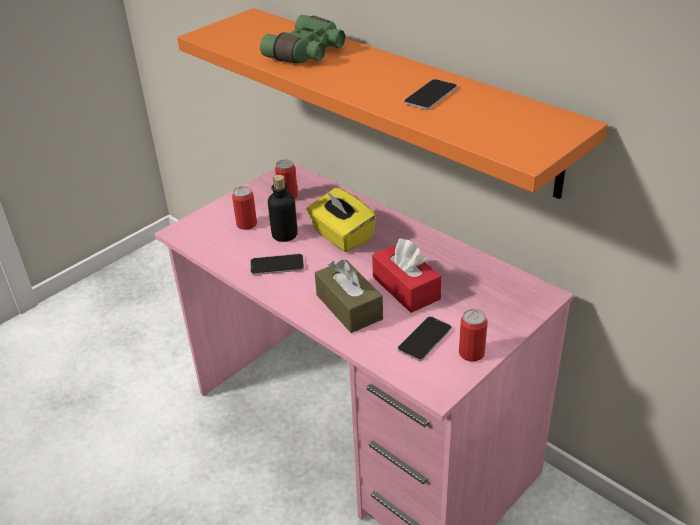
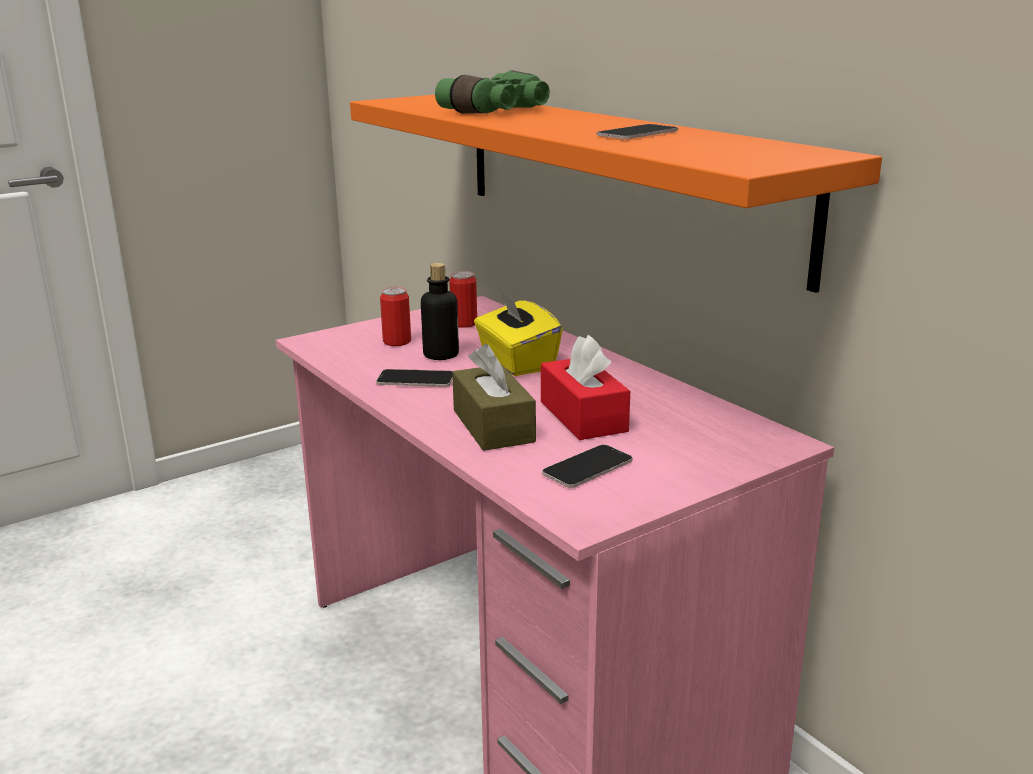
camera: 10 degrees right, 15 degrees down
can [459,309,488,362] -> none

